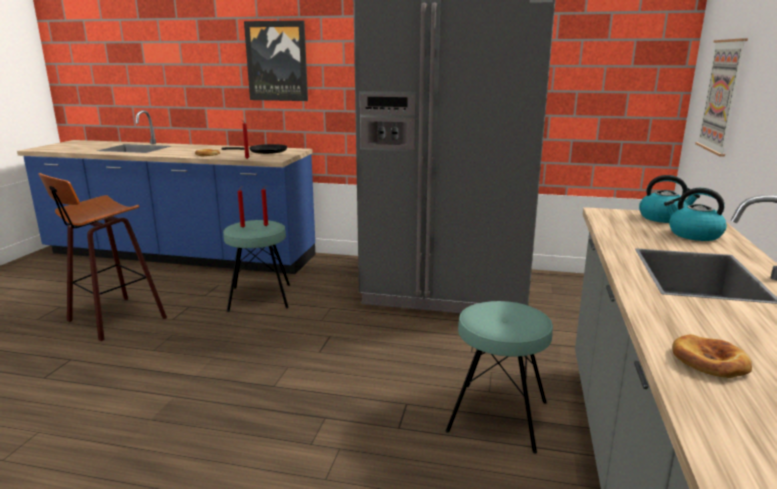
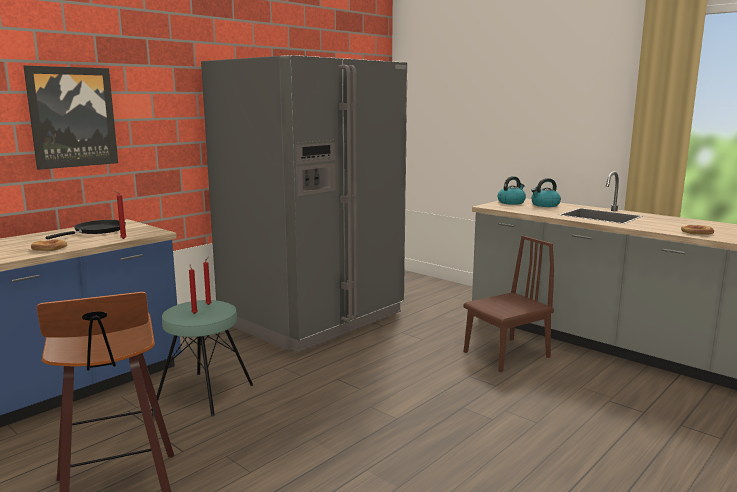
camera: 60 degrees left, 5 degrees down
turquoise stool [446,301,553,454] -> brown chair [464,235,554,372]
picture [695,38,748,157] -> none

